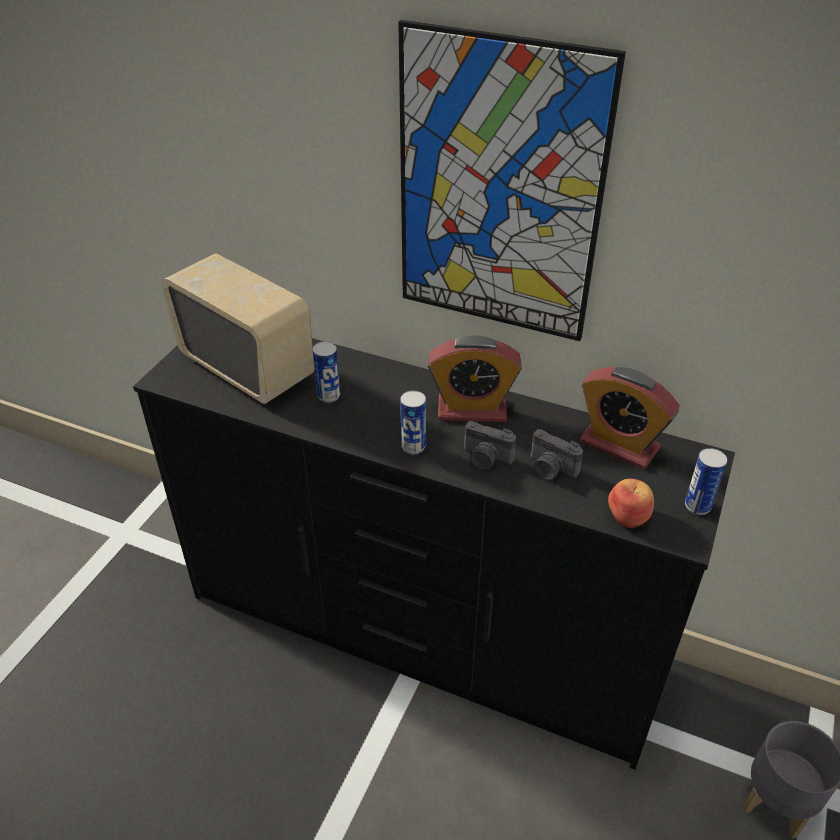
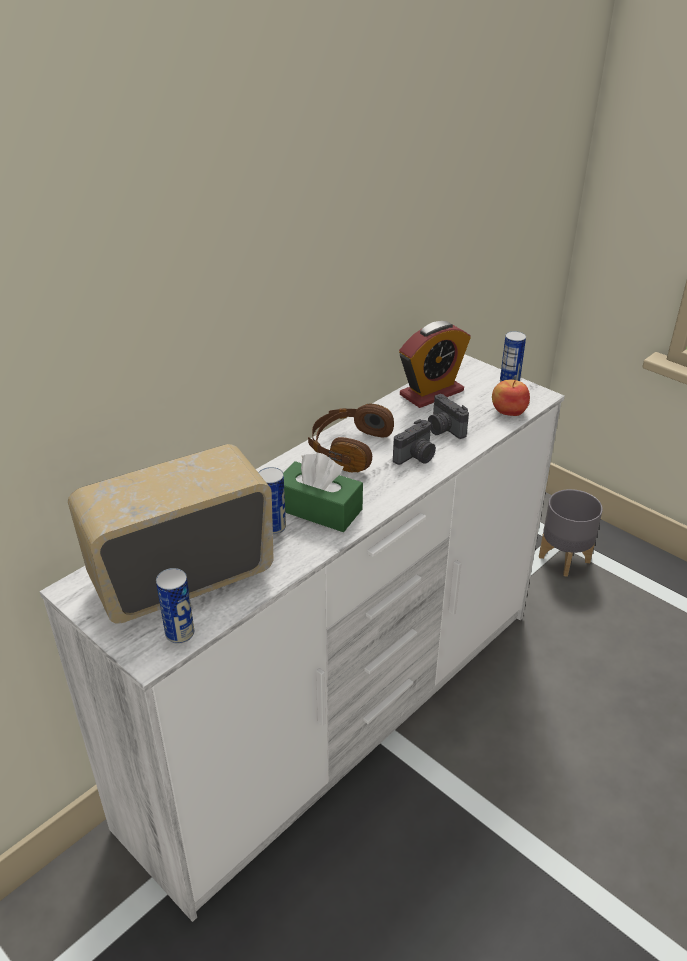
camera: 70 degrees left, 5 degrees down
black dresser [133,338,735,770] -> white dresser [39,354,565,922]
picture [398,20,626,341] -> none
can [400,390,426,454] -> can moved to [156,568,195,644]
alarm clock [428,335,522,422] -> brown headphones [308,404,394,473]
camera [531,429,583,480] -> camera turned 90 degrees clockwise [428,394,469,439]
none -> green tissue box [283,453,363,532]

